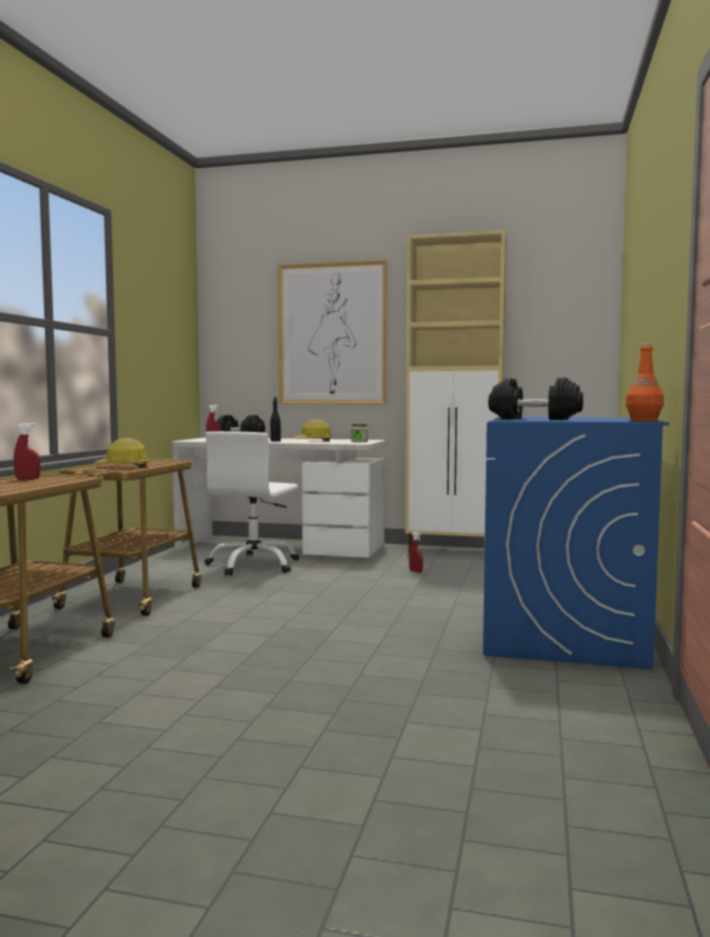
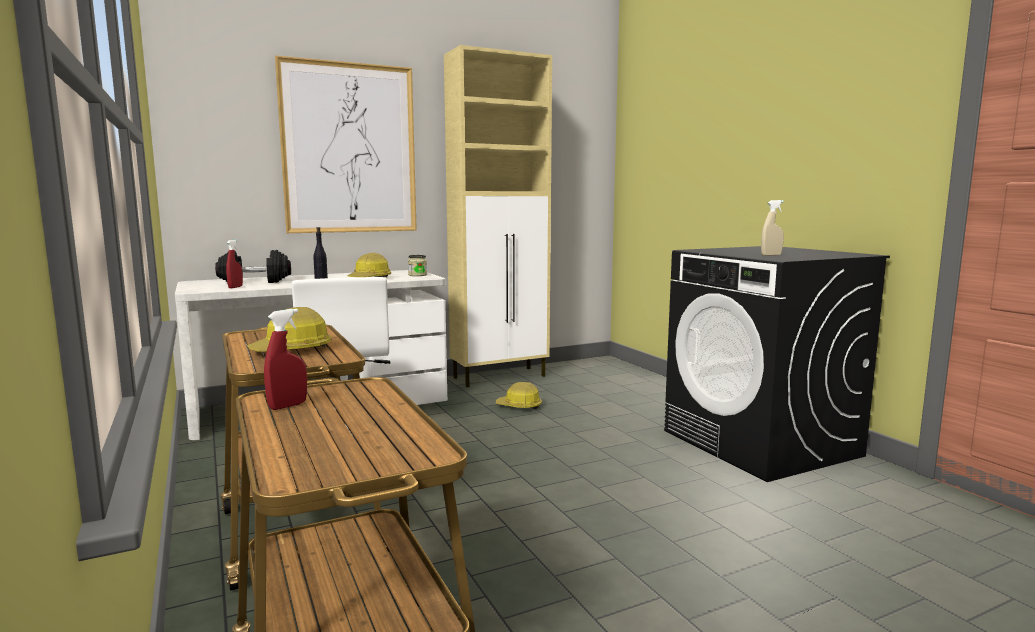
camera: 40 degrees left, 5 degrees up
red spray bottle [409,532,423,573] -> hard hat [496,382,542,409]
blue washing machine [483,417,669,670] -> black washing machine [664,246,890,482]
black dumbbell [488,377,583,420] -> beige spray bottle [761,200,784,256]
orange bottle [626,343,664,421] -> none

